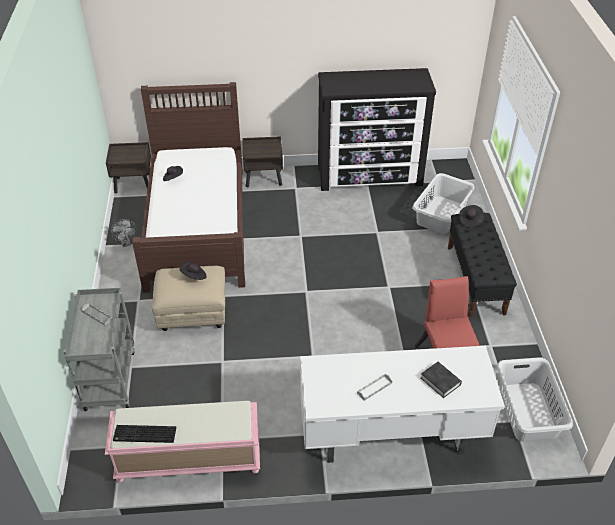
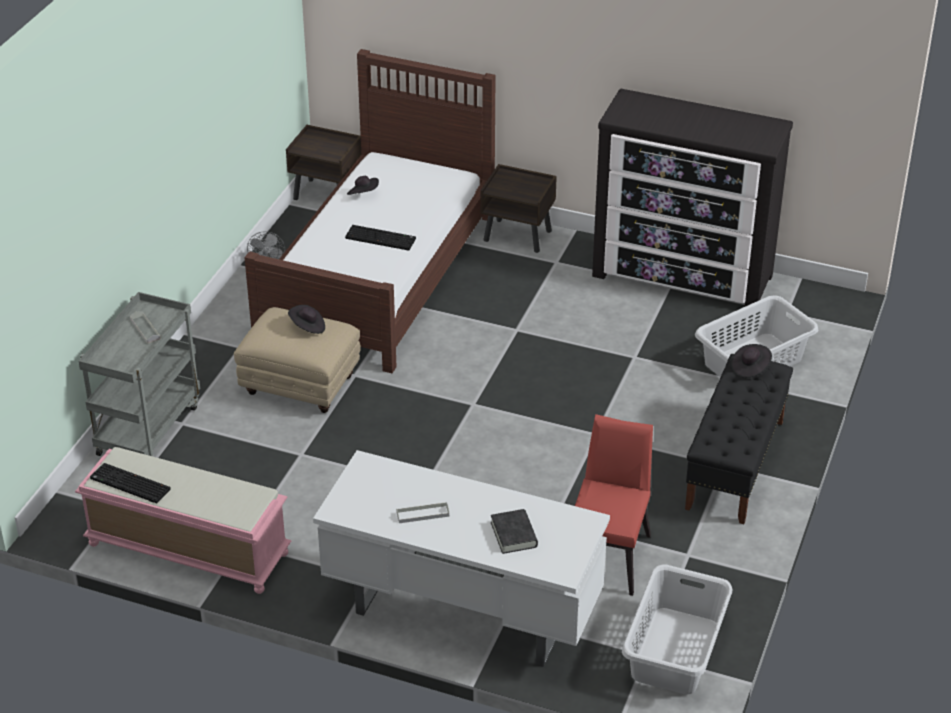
camera: 25 degrees right, 5 degrees down
none -> keyboard [345,225,416,251]

